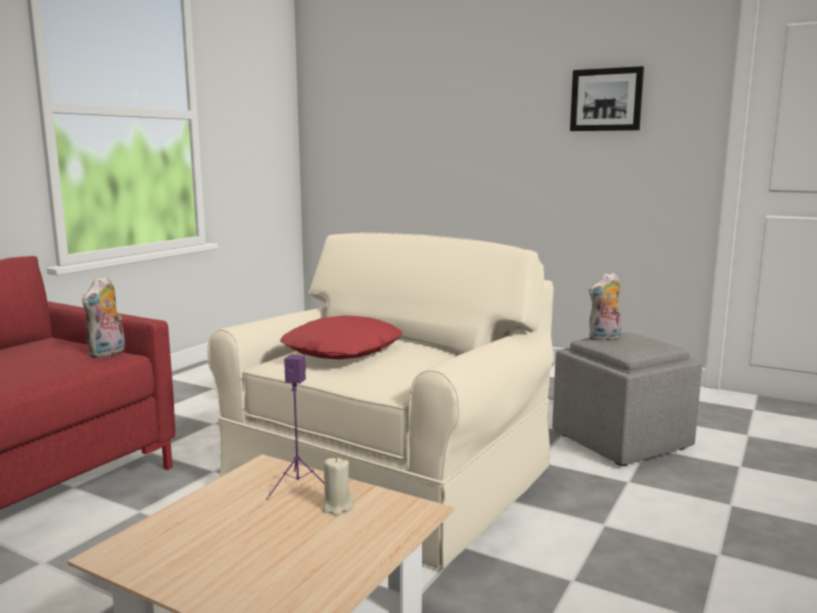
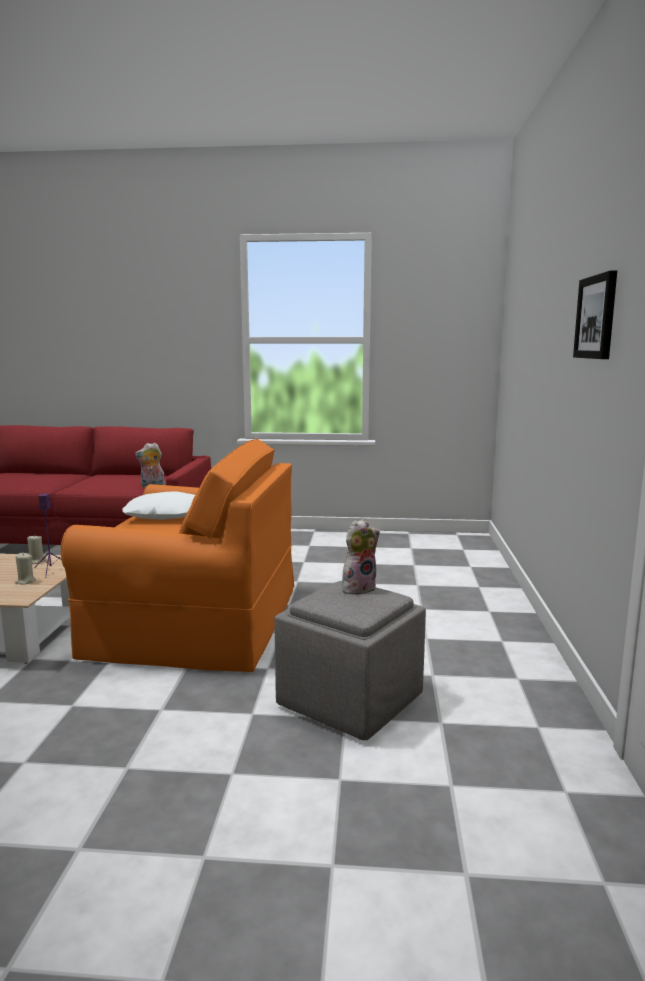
camera: 65 degrees right, 0 degrees up
beige armchair [207,233,554,569] -> orange armchair [61,439,294,672]
red pillow [280,315,402,359] -> white pillow [122,492,195,520]
plush toy [589,272,621,341] -> plush toy turned 105 degrees clockwise [342,519,380,594]
none -> beige candle [27,535,46,564]

